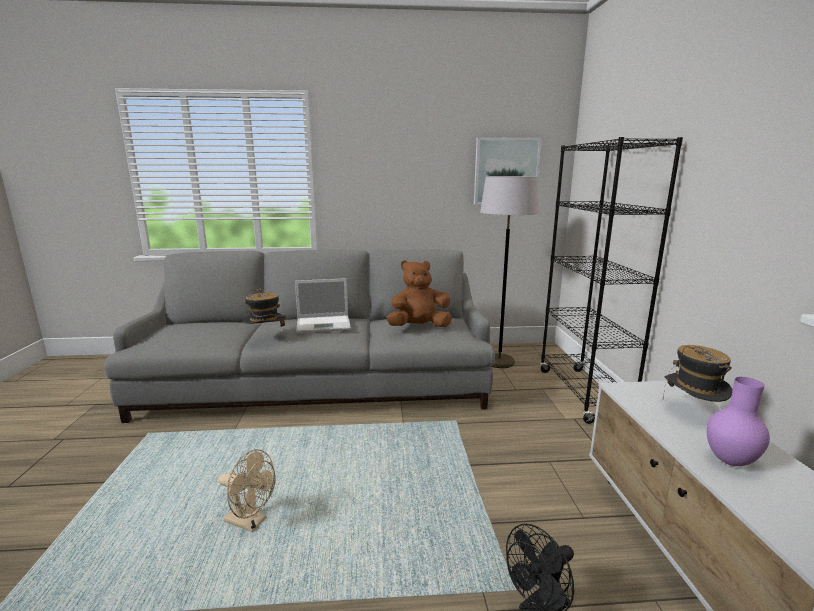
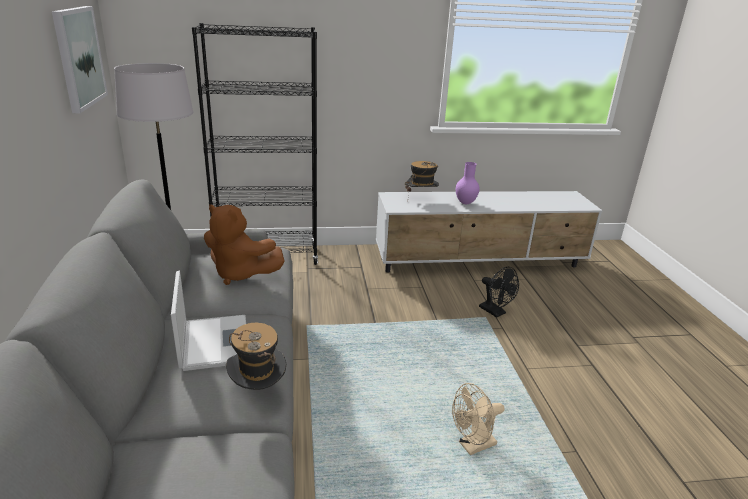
camera: 95 degrees left, 10 degrees up
beige fan [218,449,276,532] -> beige fan turned 135 degrees counterclockwise [452,383,504,455]
brown plush toy [387,260,452,327] -> brown plush toy turned 45 degrees counterclockwise [204,204,284,285]

